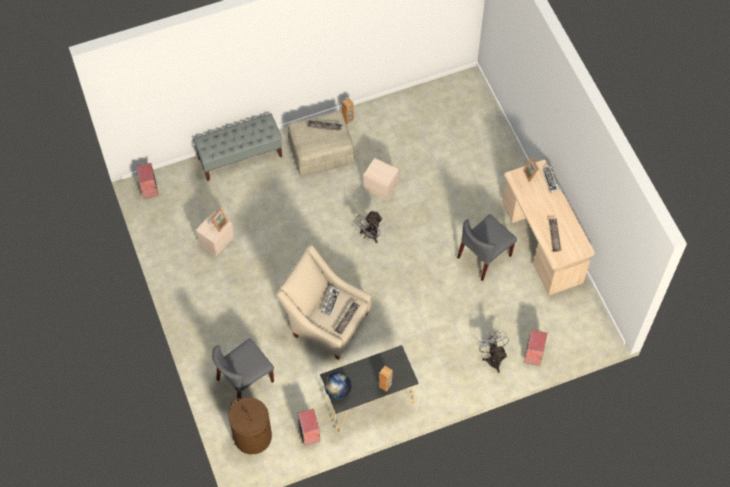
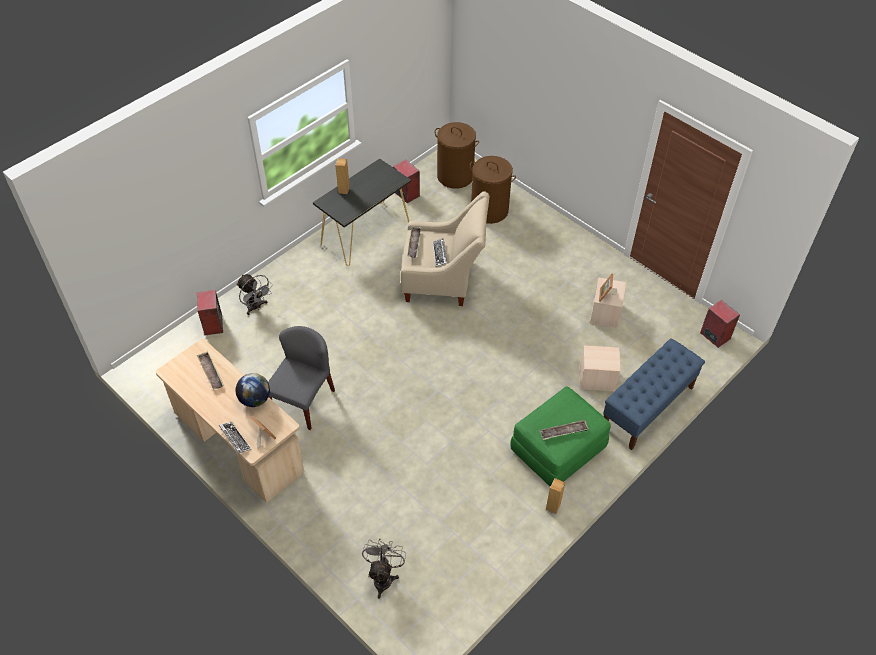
camera: 155 degrees right, 10 degrees down
grey bench [193,113,282,181] -> blue bench [603,338,705,450]
grey chair [212,338,274,401] -> brown laundry basket [470,156,516,224]
beige ottoman [288,111,355,177] -> green ottoman [510,387,611,487]
globe [324,372,351,400] -> globe moved to [235,373,270,407]
grey fan [352,211,382,243] -> grey fan moved to [362,538,406,599]
beige storage box [363,158,399,201] -> beige storage box moved to [580,345,620,392]

